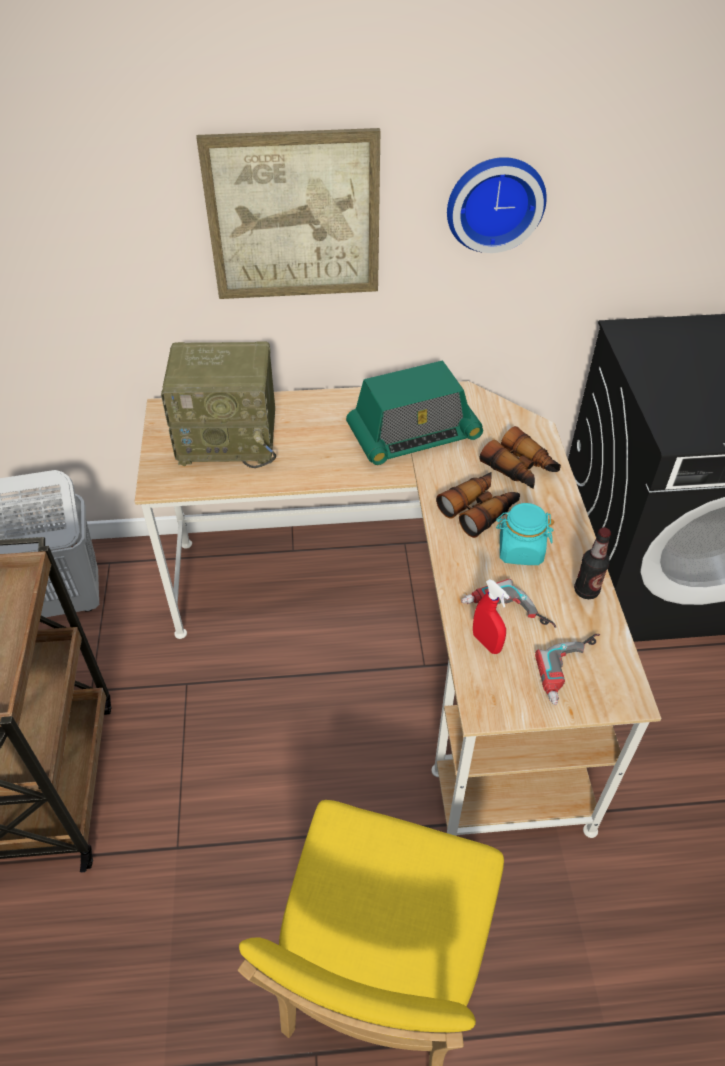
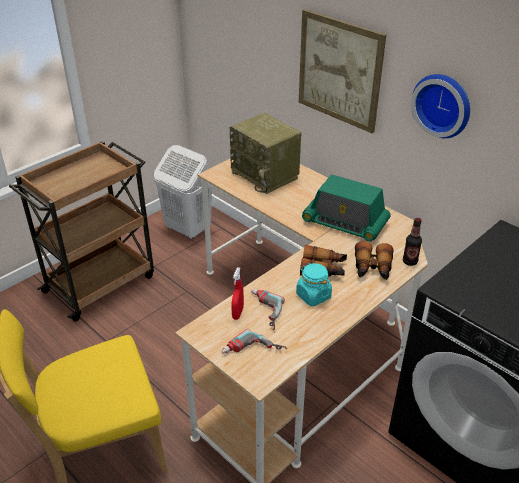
camera: 50 degrees right, 10 degrees down
bottle [574,528,611,599] -> bottle moved to [403,218,422,266]

